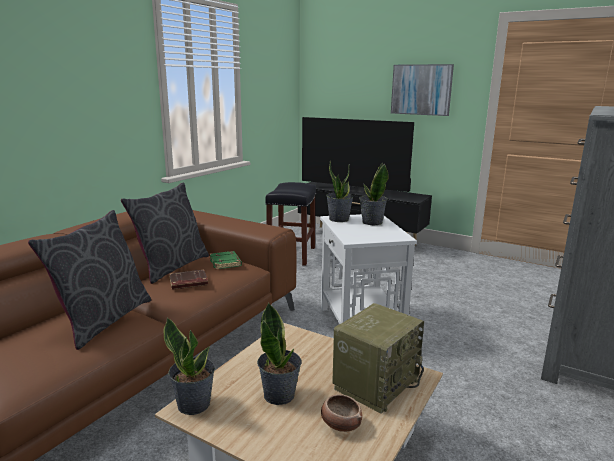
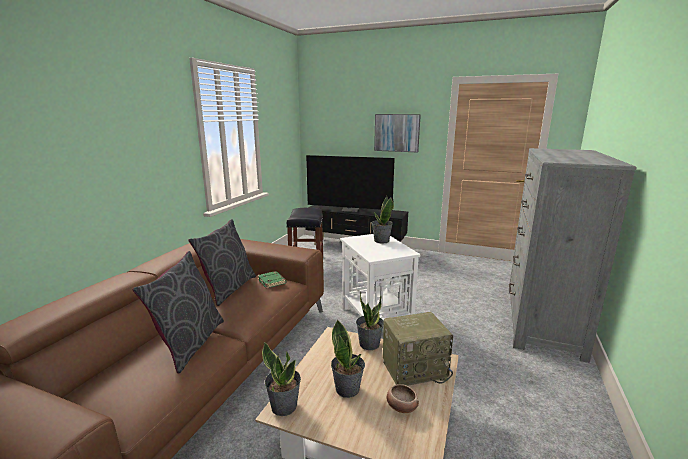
camera: 10 degrees left, 0 degrees up
brown book [169,270,208,290] -> none
potted plant [326,161,354,222] -> potted plant moved to [356,292,384,350]
radio [332,303,424,414] -> radio turned 45 degrees clockwise [383,312,453,386]

